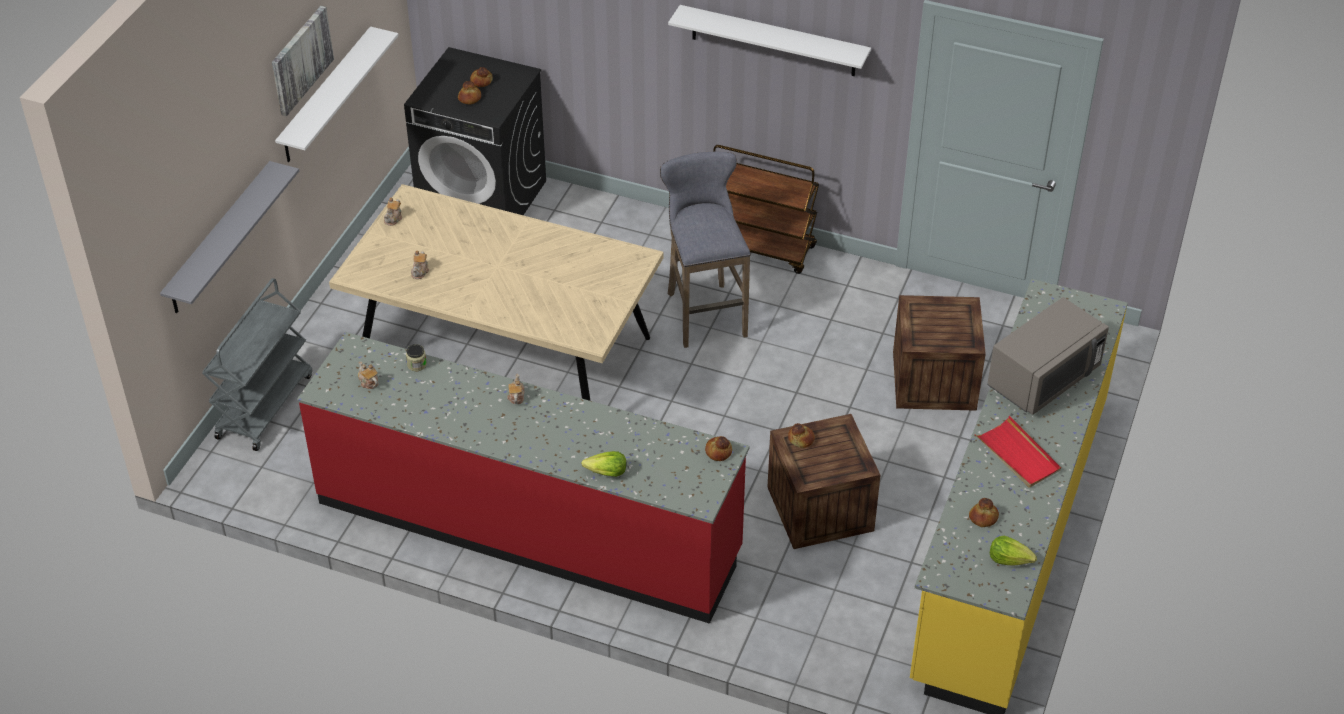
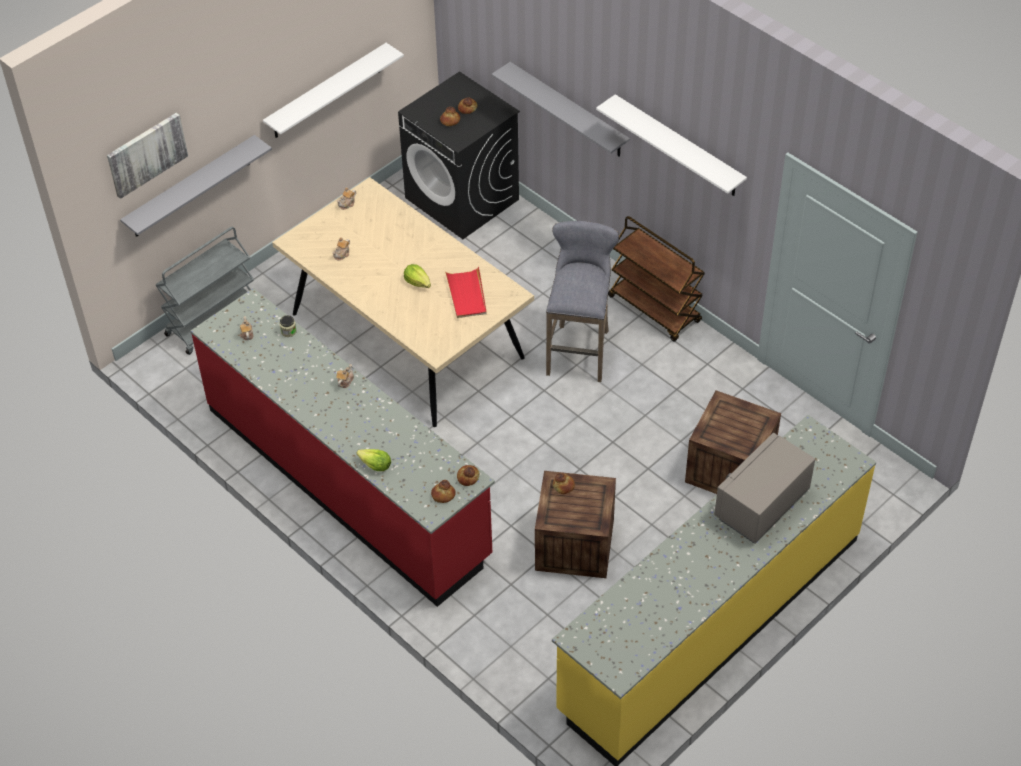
camera: 25 degrees right, 5 degrees up
picture [272,6,334,116] -> picture moved to [107,112,188,199]
bread [969,498,999,527] -> bread moved to [431,480,456,503]
red tray [975,416,1061,488] -> red tray moved to [445,267,487,318]
grey microwave [987,297,1109,415] -> grey microwave turned 150 degrees clockwise [714,433,815,544]
lettuce [990,536,1037,565] -> lettuce moved to [404,264,431,288]
none -> grey shelf [492,62,630,157]

